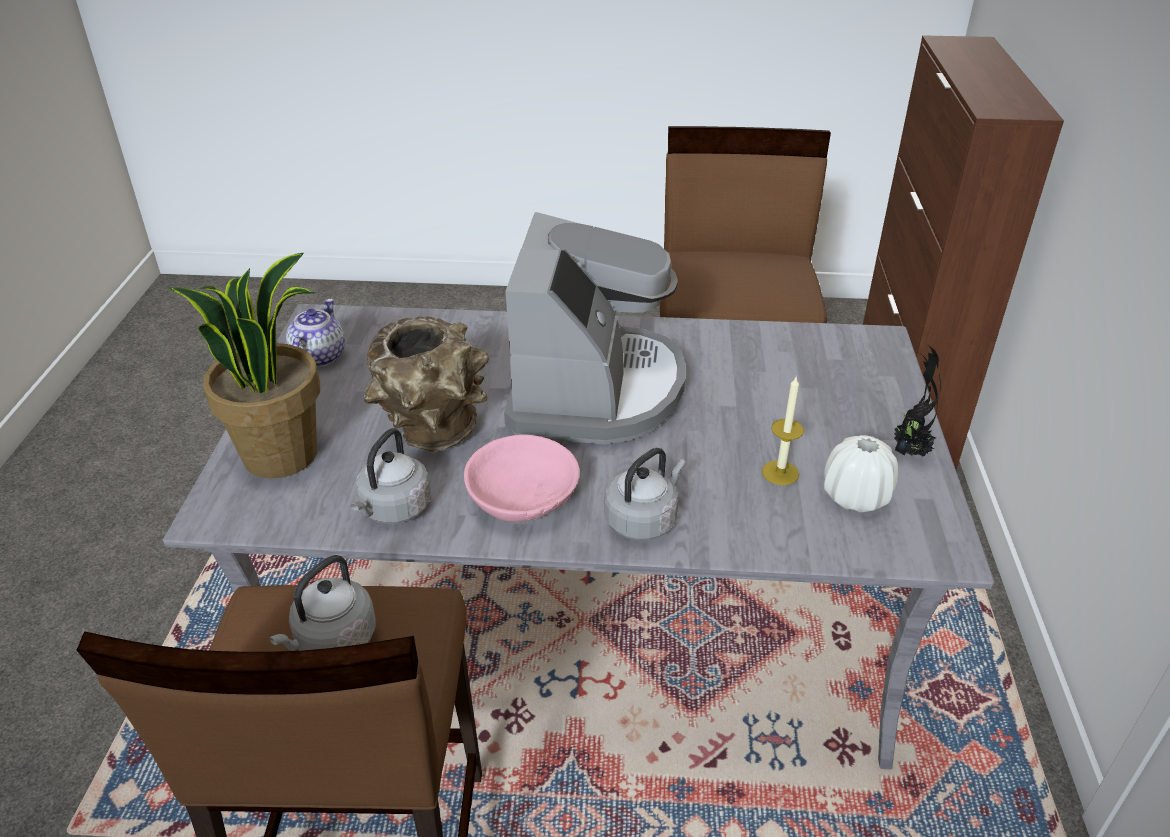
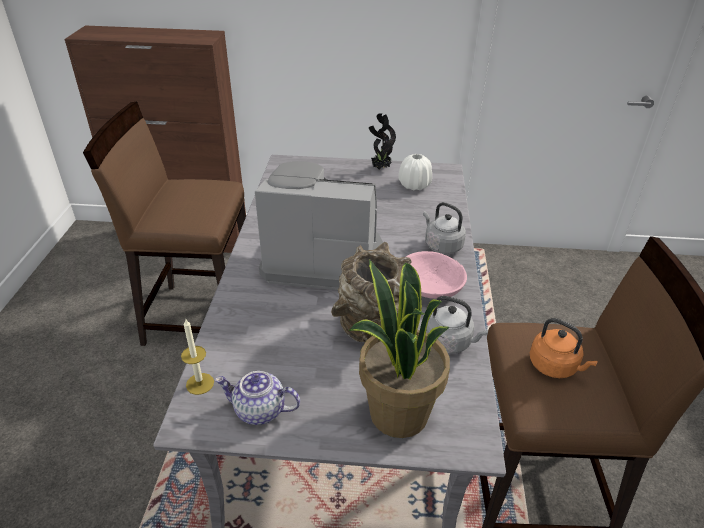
camera: 90 degrees left, 0 degrees up
grey kettle [269,555,376,651] -> orange kettle [530,318,598,378]
candle [762,375,804,485] -> candle moved to [181,318,214,395]

